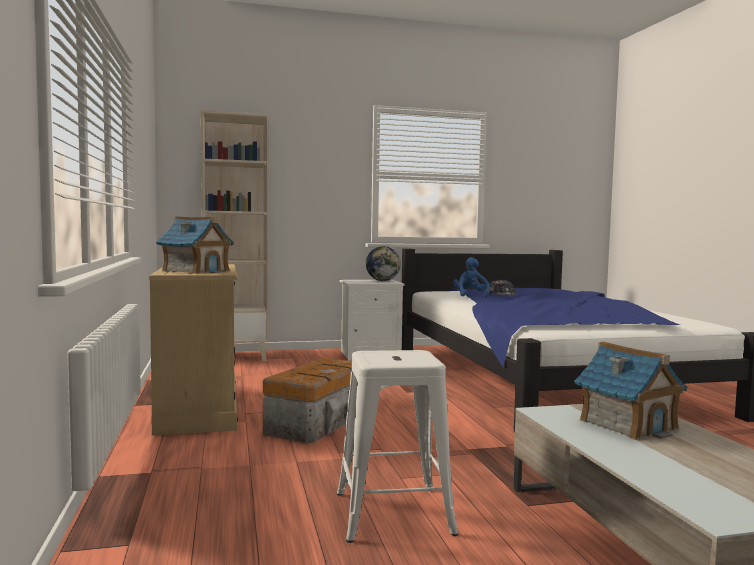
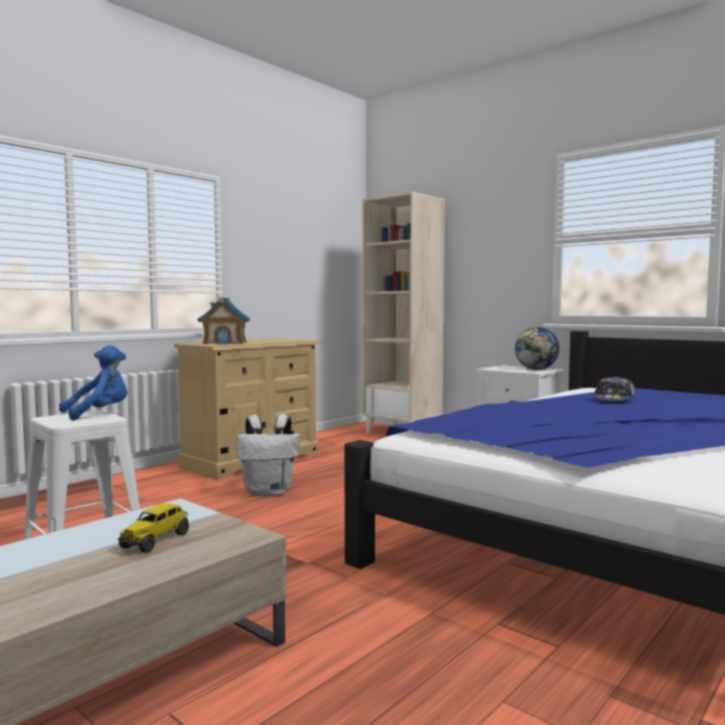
camera: 55 degrees right, 0 degrees up
storage box [263,358,352,443] -> white backpack [237,414,300,496]
blue plush toy [453,257,490,298] -> blue plush toy moved to [59,345,128,421]
toy house [574,342,687,440] -> toy truck [118,503,189,553]

